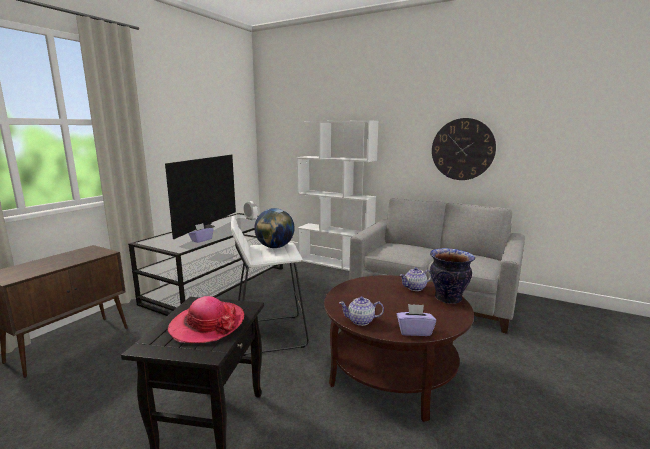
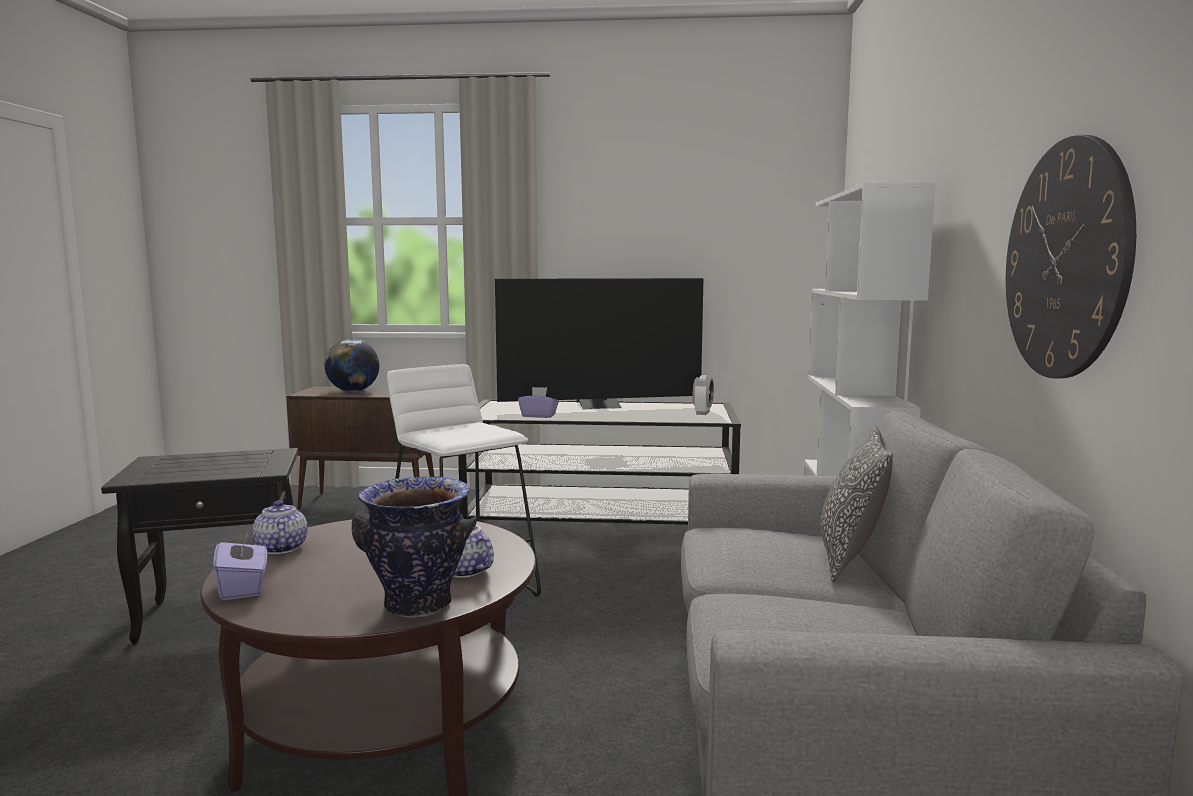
camera: 65 degrees right, 5 degrees down
hat [168,296,244,343] -> none
globe [254,208,295,248] -> globe moved to [325,339,379,392]
none -> pillow [821,425,893,582]

